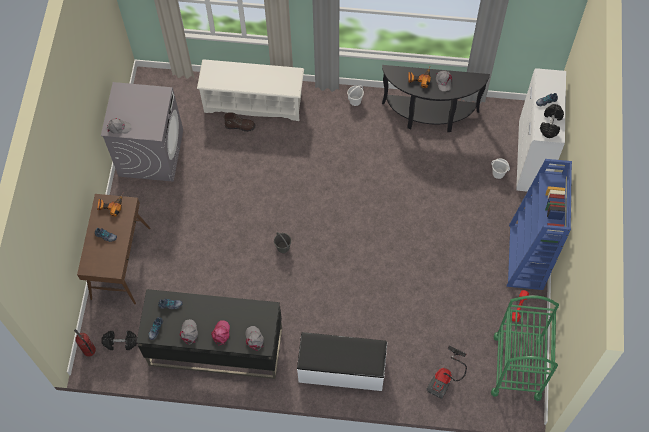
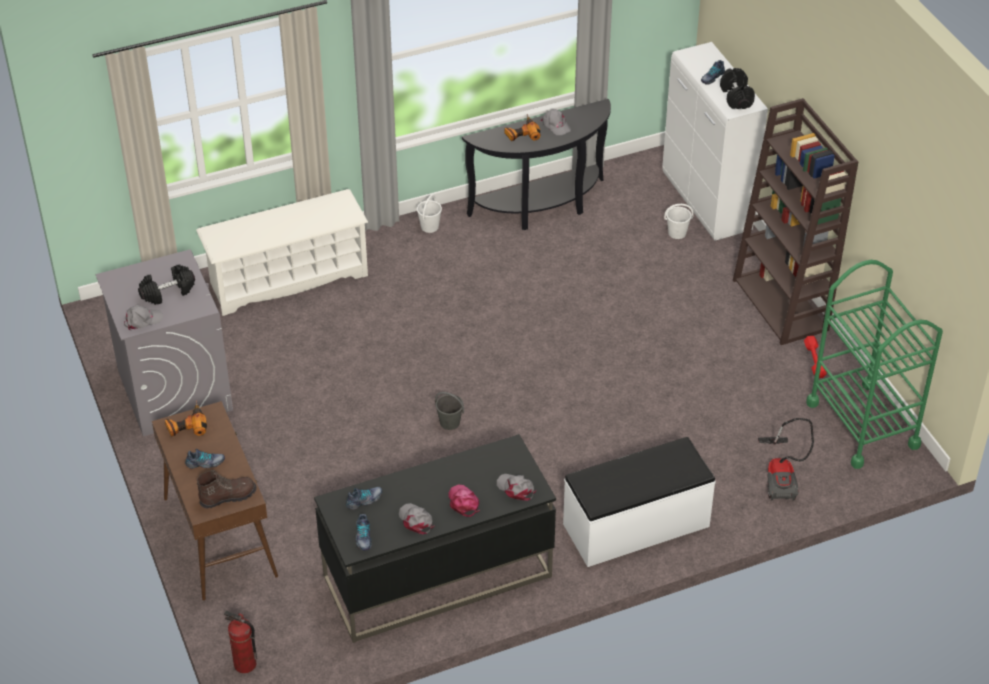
camera: 30 degrees left, 20 degrees down
black dumbbell [101,331,137,350] -> black dumbbell moved to [138,264,195,305]
brown boot [224,112,256,132] -> brown boot moved to [197,470,256,508]
blue bookcase [507,159,572,290] -> brown bookcase [733,98,859,345]

